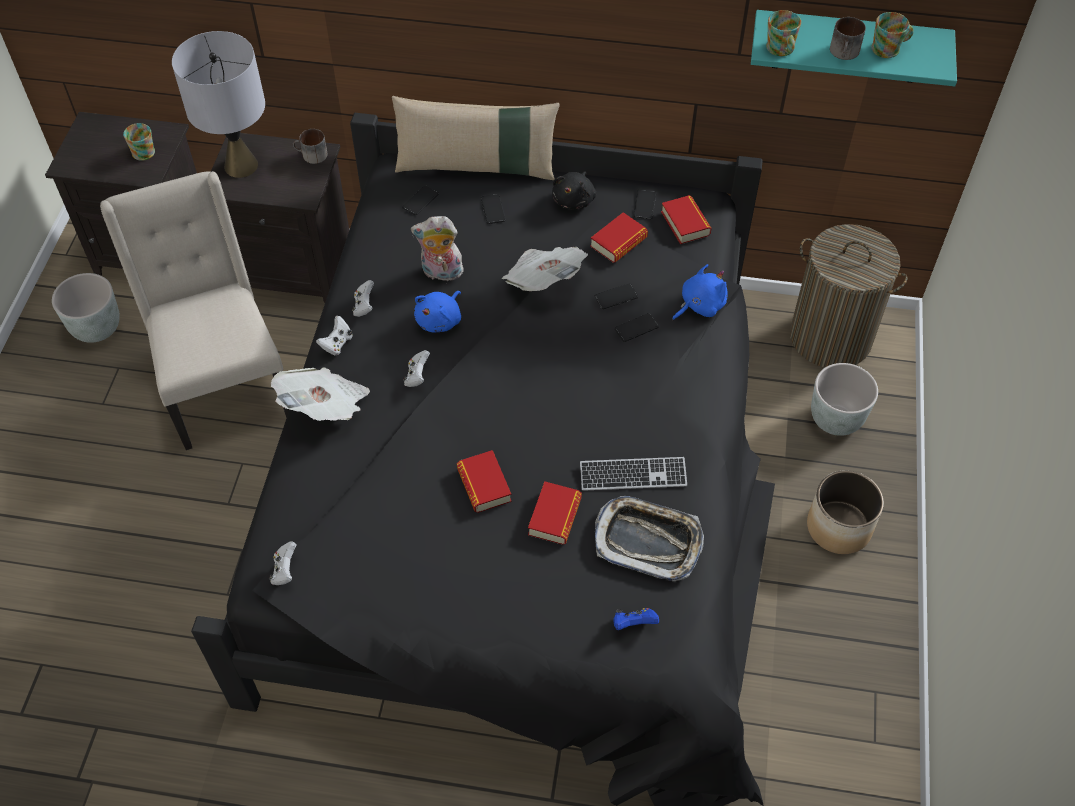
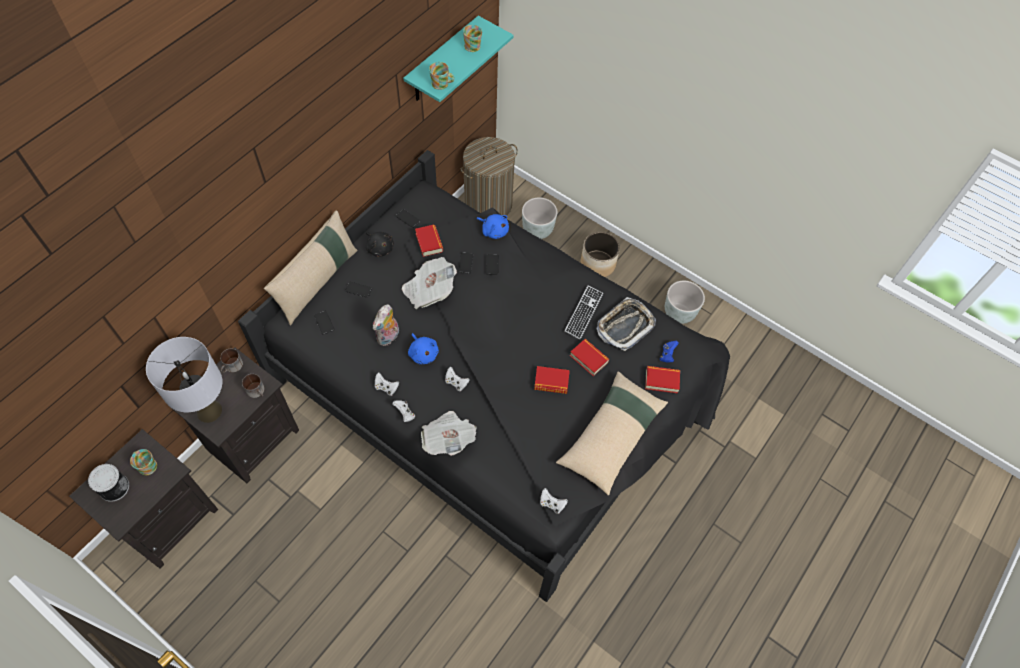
camera: 65 degrees left, 5 degrees up
grey planter [52,273,120,343] -> grey planter moved to [665,281,705,324]
beige chair [100,171,289,450] -> none
book [661,195,712,244] -> book moved to [645,366,680,393]
blue plush toy [672,264,728,321] -> blue plush toy turned 135 degrees clockwise [476,214,509,239]
mug [830,17,866,60] -> mug moved to [242,374,265,398]
none -> can [88,464,129,502]
none -> beige pillow [556,371,668,496]

